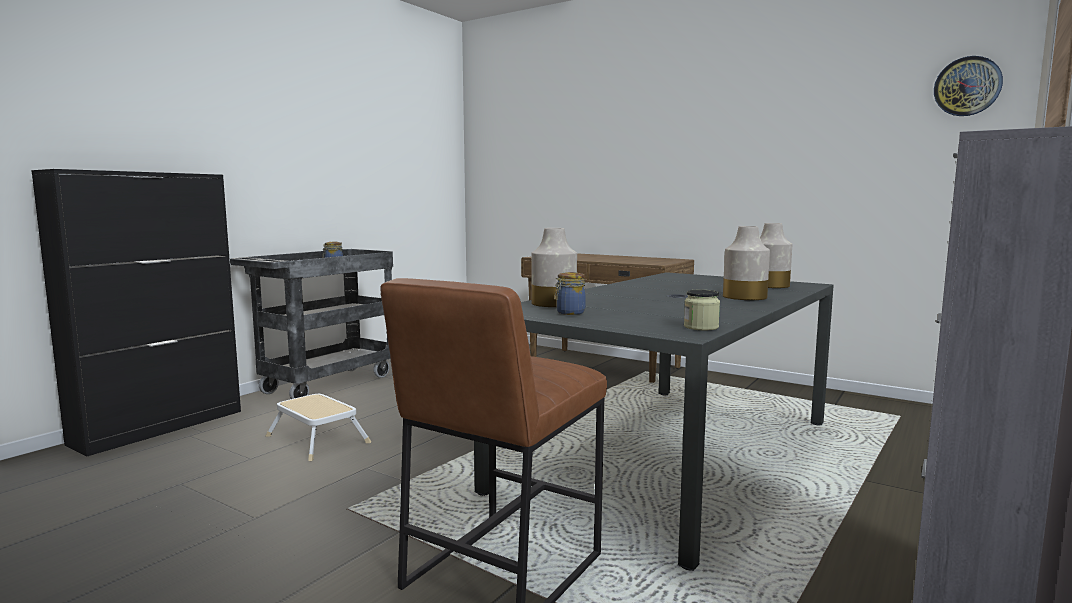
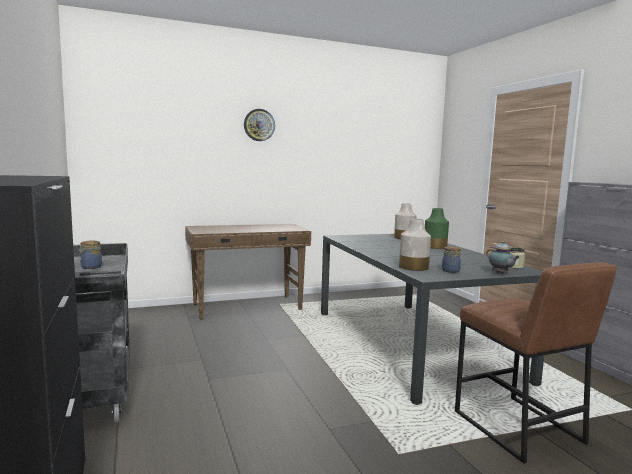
camera: 55 degrees left, 0 degrees up
beige step ladder [266,394,371,461] -> none
beige vase [723,226,770,300] -> green vase [425,208,449,249]
wall clock [934,56,1003,116] -> wall clock moved to [244,109,275,141]
none -> teapot [486,241,520,274]

